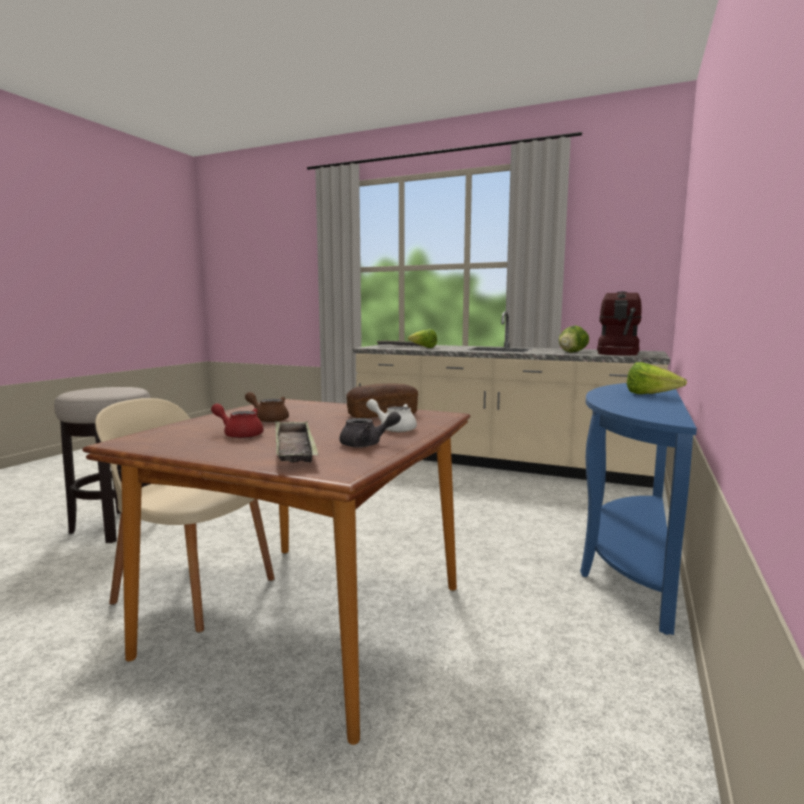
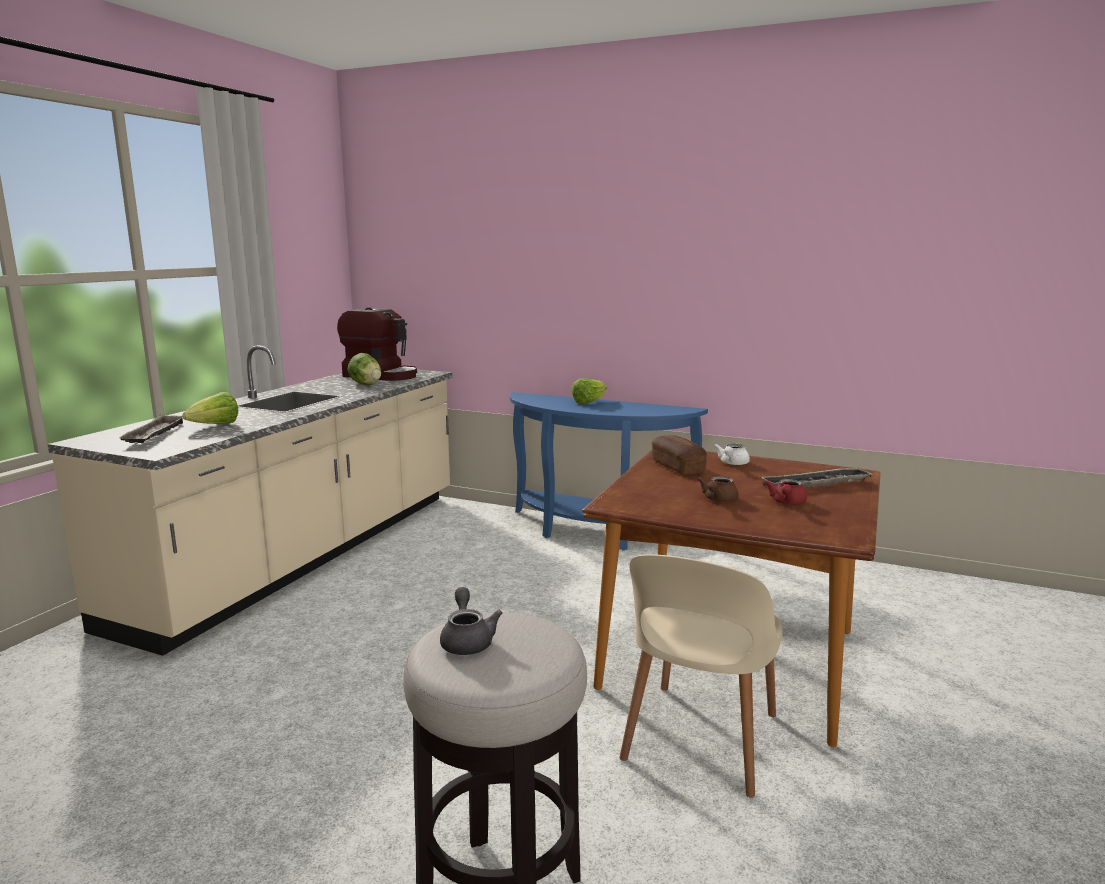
camera: 90 degrees left, 5 degrees up
grey teapot [339,411,401,447] -> grey teapot moved to [440,587,503,655]

